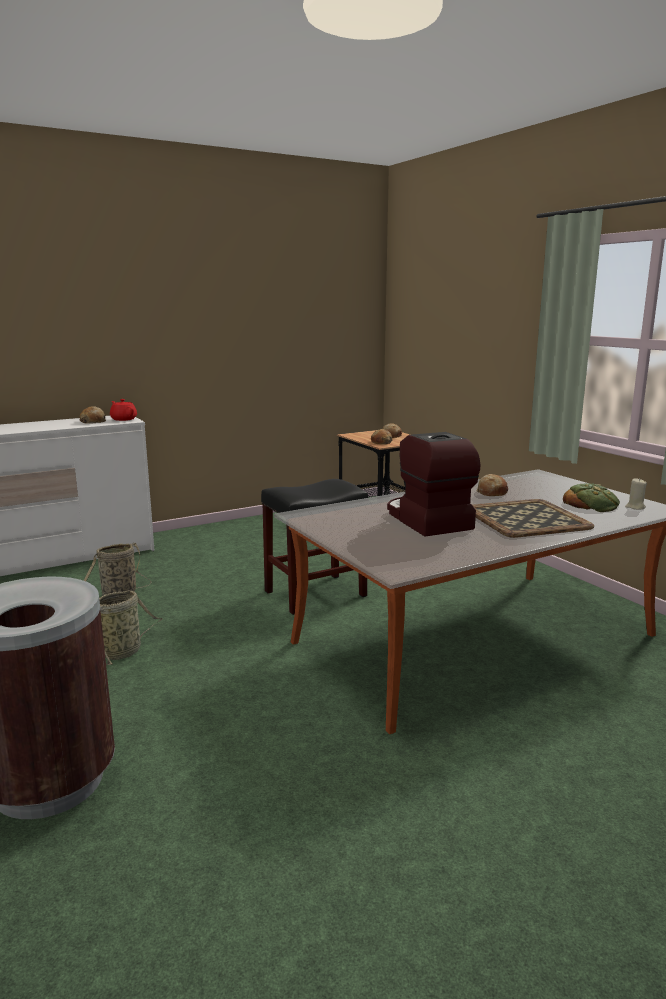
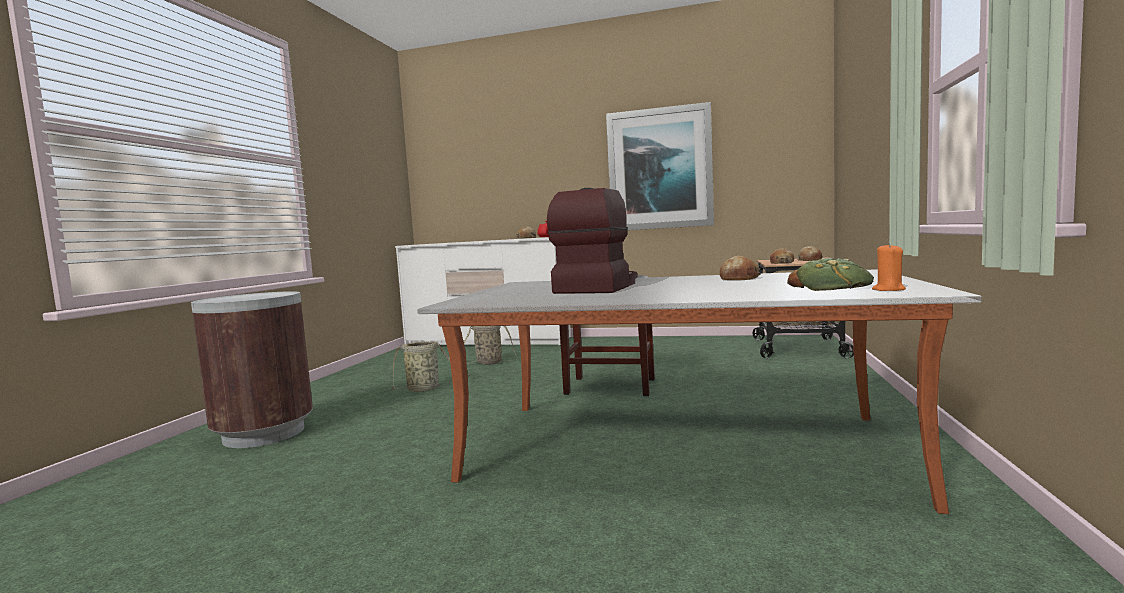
camera: 45 degrees right, 10 degrees down
tray [473,499,594,538] -> none
beige candle [625,478,647,510] -> orange candle [872,243,906,291]
none -> picture [606,102,714,230]

